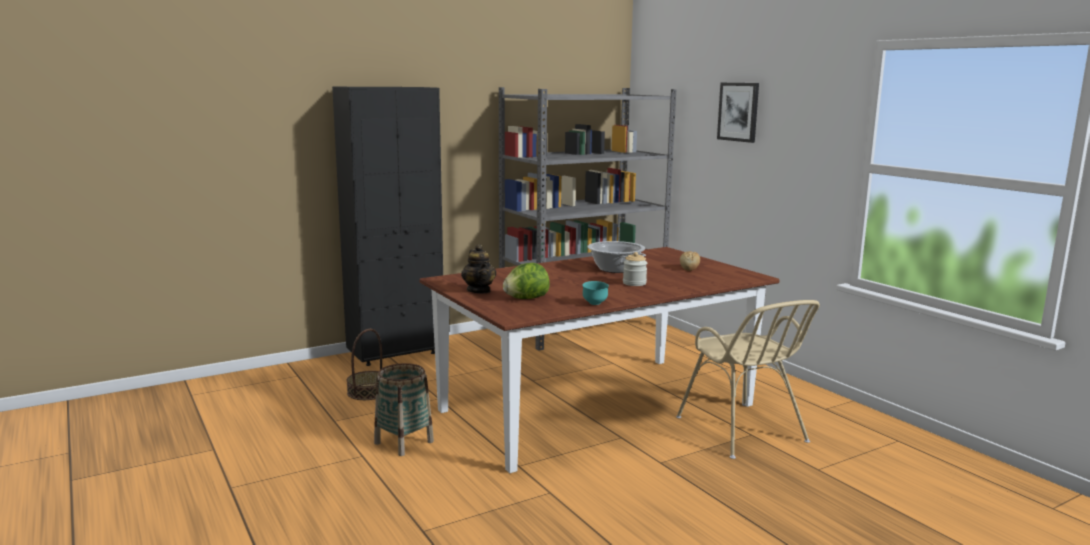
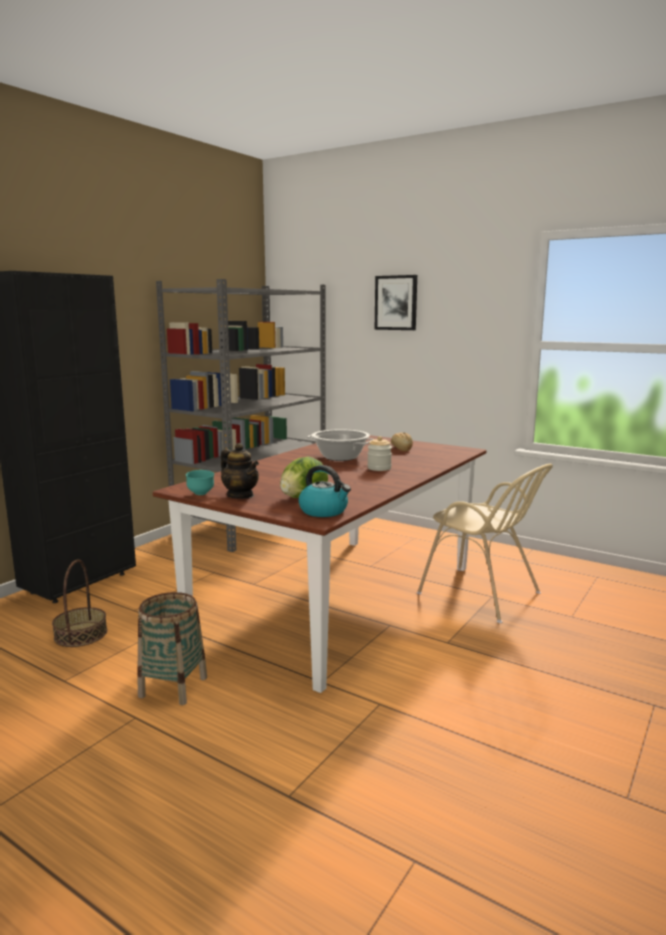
camera: 25 degrees left, 0 degrees up
turquoise bowl [583,281,609,305] -> turquoise bowl moved to [186,470,214,495]
none -> kettle [299,465,351,517]

